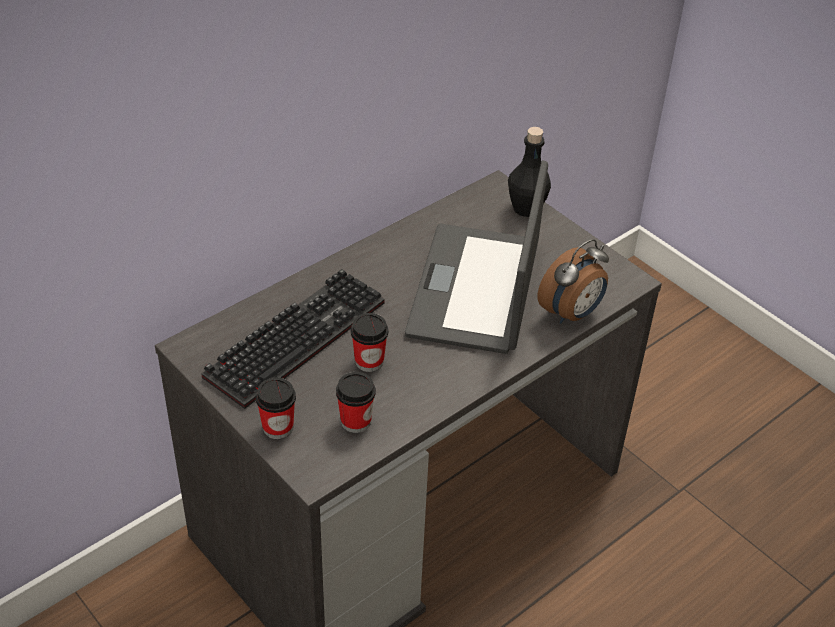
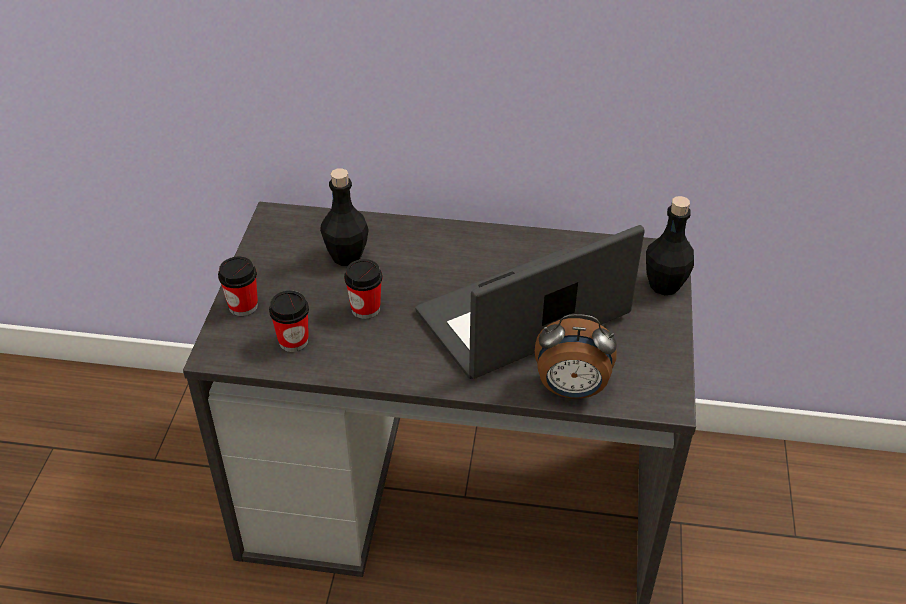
camera: 50 degrees right, 0 degrees up
keyboard [201,269,385,409] -> black bottle [320,168,369,266]

